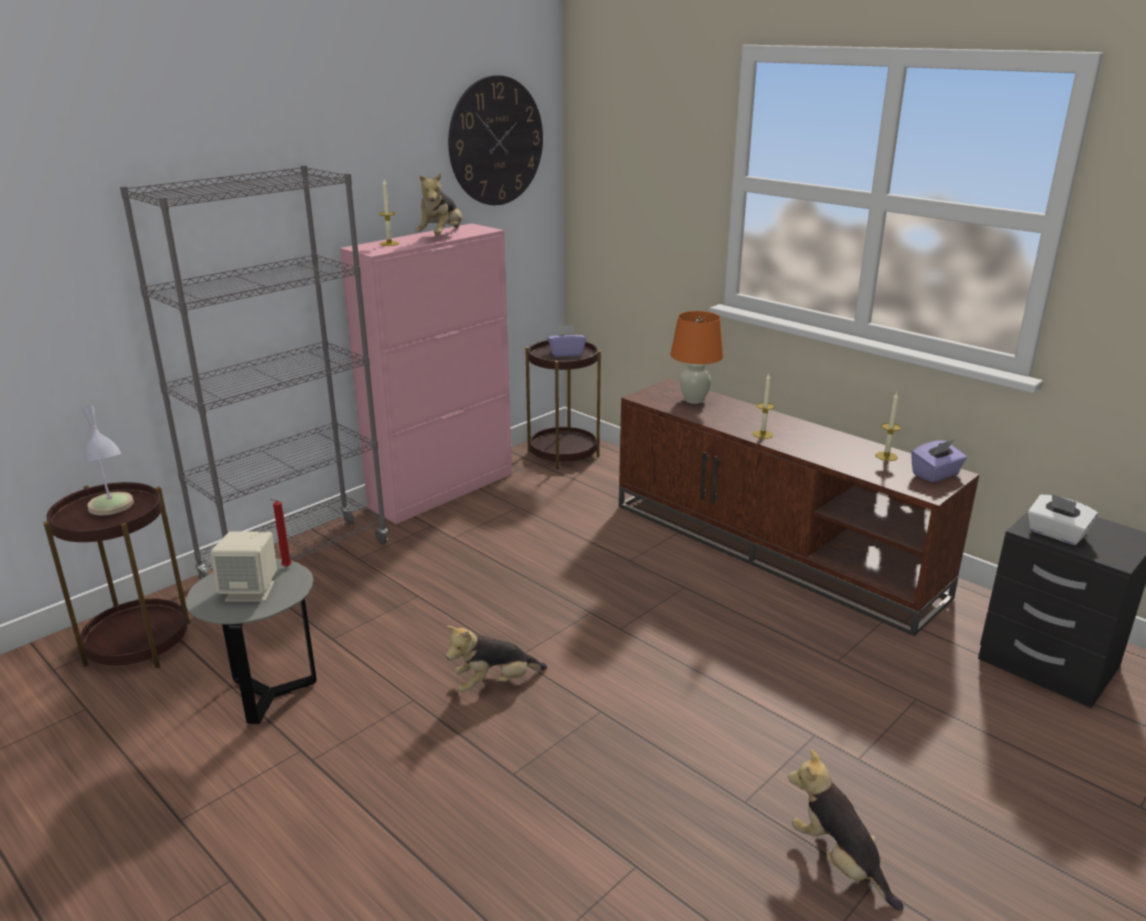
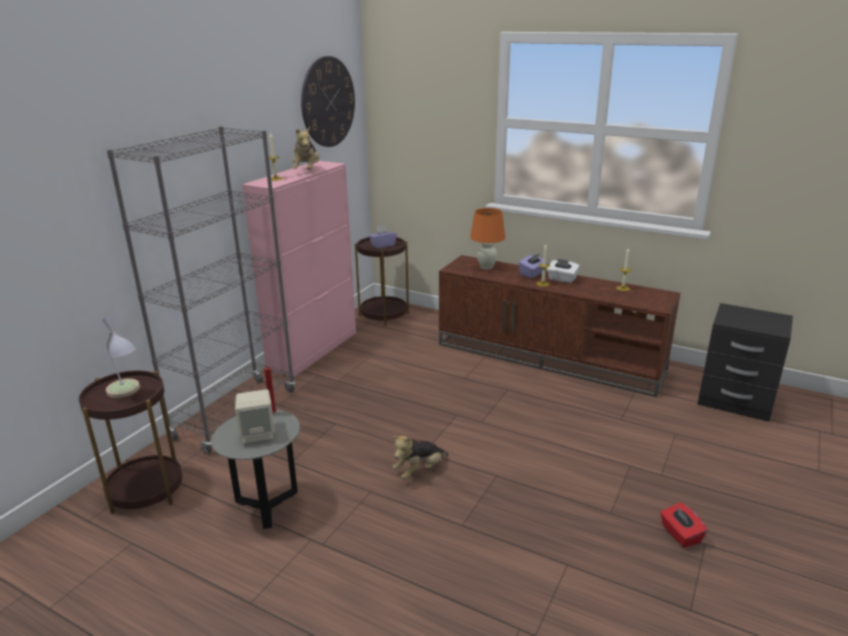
camera: 15 degrees left, 0 degrees up
plush toy [788,749,903,911] -> red tissue box [660,502,708,548]
purple tissue box [911,440,967,482] -> purple tissue box moved to [518,253,548,278]
white tissue box [1028,494,1098,545] -> white tissue box moved to [547,258,580,283]

